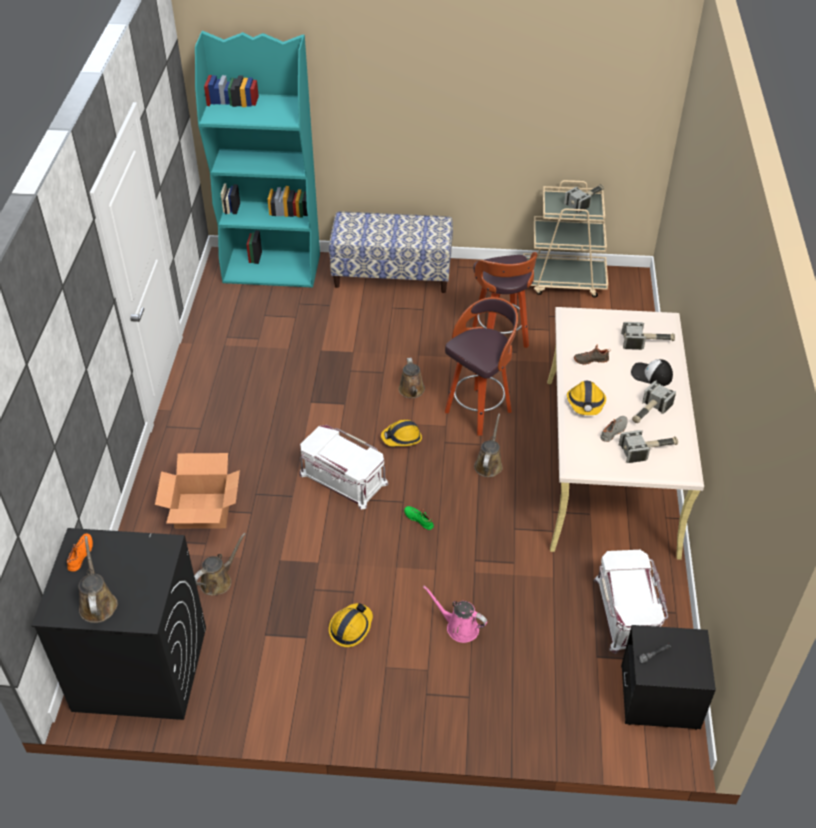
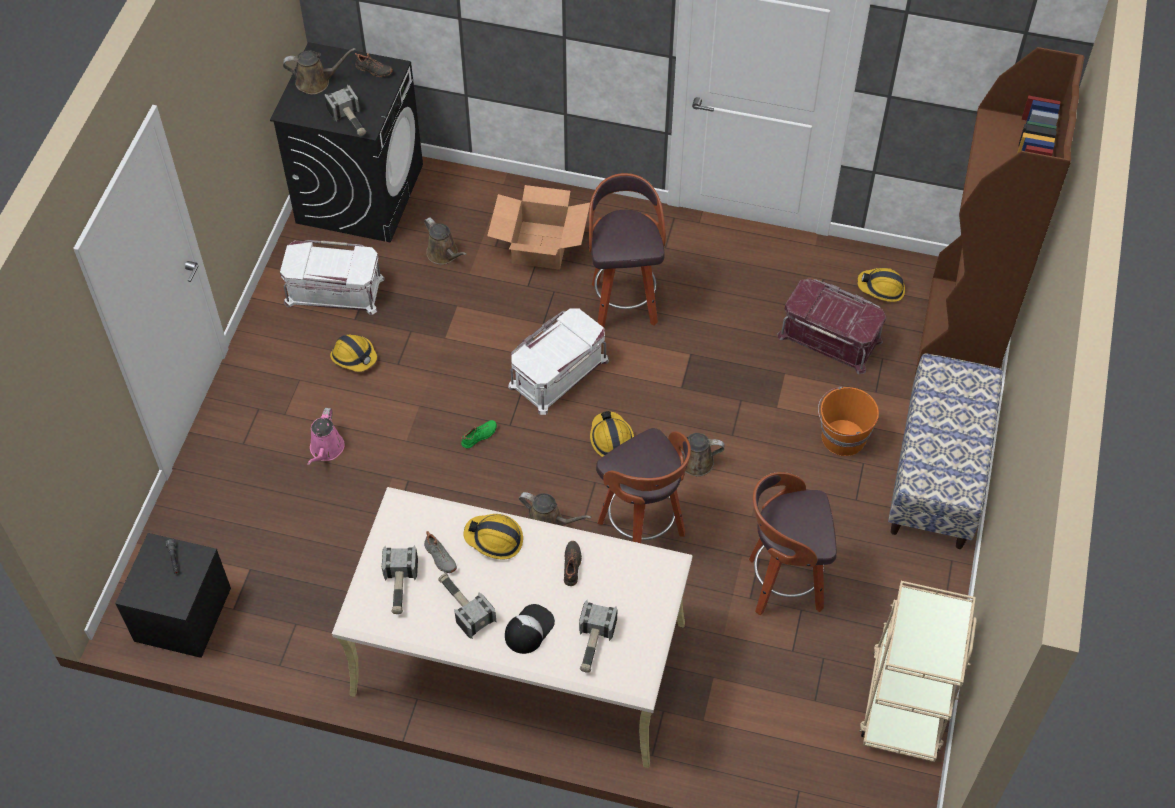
camera: 100 degrees right, 10 degrees up
orange shoe [67,533,93,572] -> black shoe [355,53,393,77]
turquoise bookcase [195,31,320,288] -> brown bookcase [915,47,1084,375]
pink watering can [423,586,487,643] -> pink watering can turned 150 degrees clockwise [307,408,345,465]
hammer [564,184,604,213] -> hammer moved to [325,85,366,136]
white storage box [594,550,668,654] -> white storage box moved to [280,240,385,315]
none -> stool [589,173,666,327]
none -> red storage box [777,278,886,374]
none -> orange bucket [818,386,879,456]
none -> hard hat [857,268,905,302]

